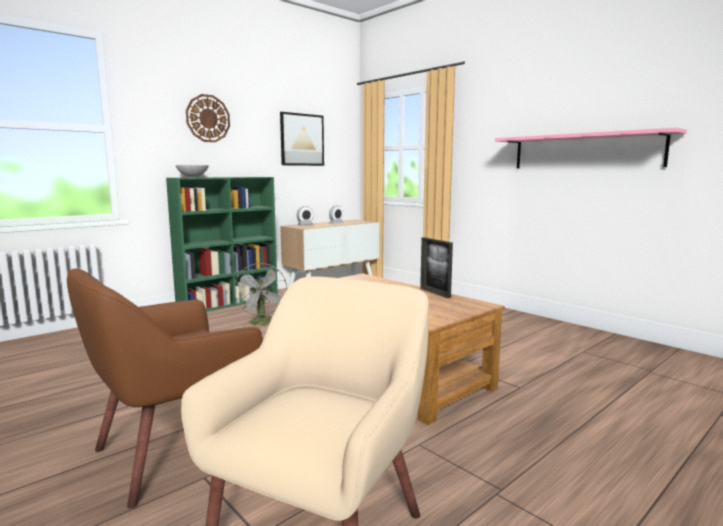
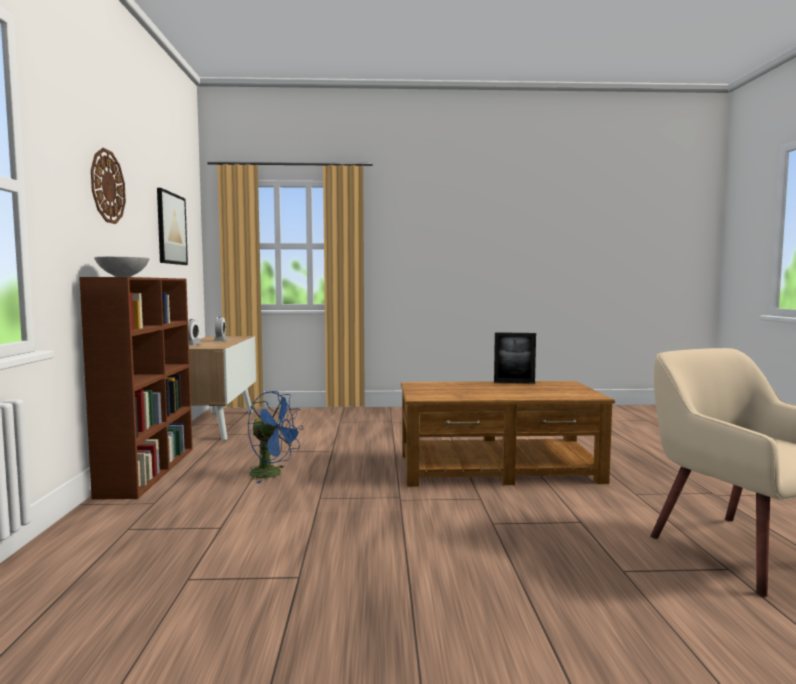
camera: 50 degrees left, 5 degrees down
brown armchair [67,269,263,509] -> none
green bookcase [166,177,278,312] -> brown bookcase [79,277,193,500]
grey fan [234,263,287,326] -> blue fan [248,391,303,483]
pink shelf [495,128,687,168] -> none

